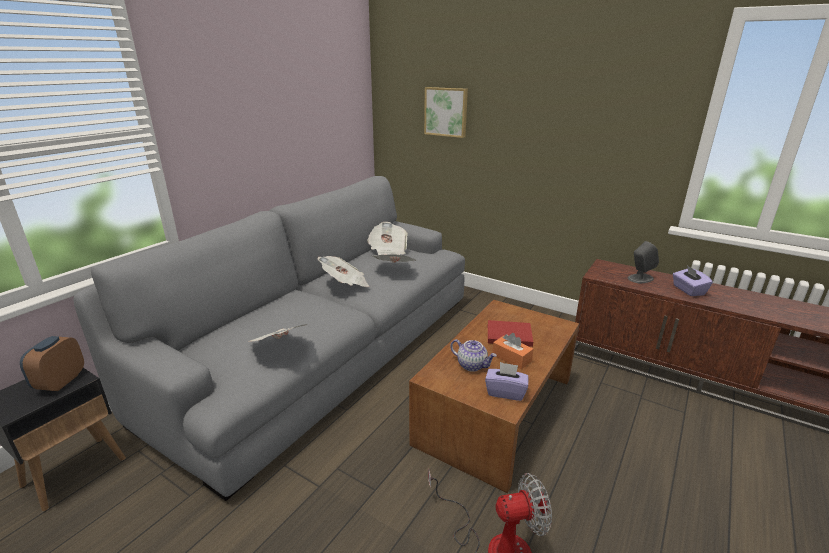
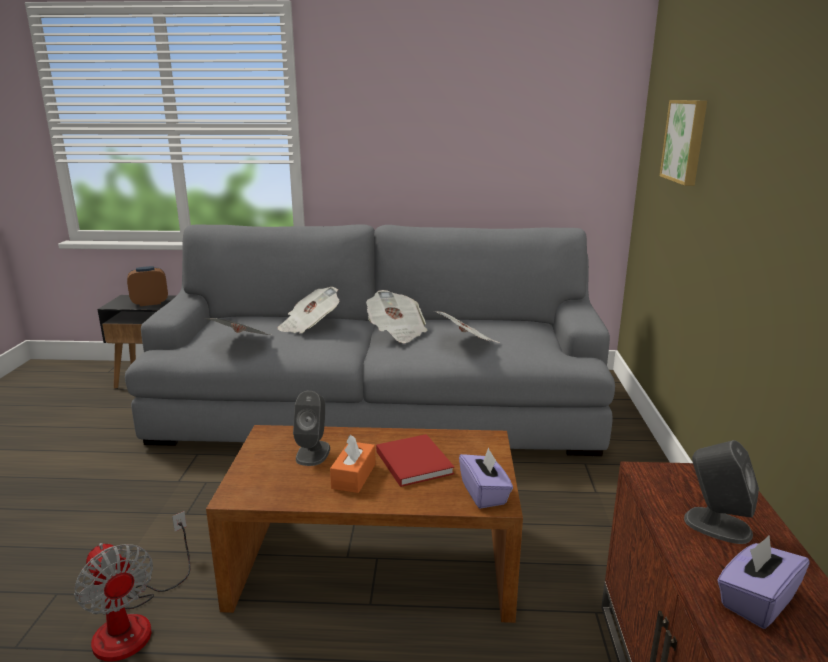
camera: 60 degrees right, 5 degrees down
newspaper [367,222,408,255] -> newspaper moved to [278,287,340,333]
teapot [450,339,497,372] -> grey speaker [293,391,330,466]
purple tissue box [485,362,528,401] -> purple tissue box moved to [459,447,513,509]

